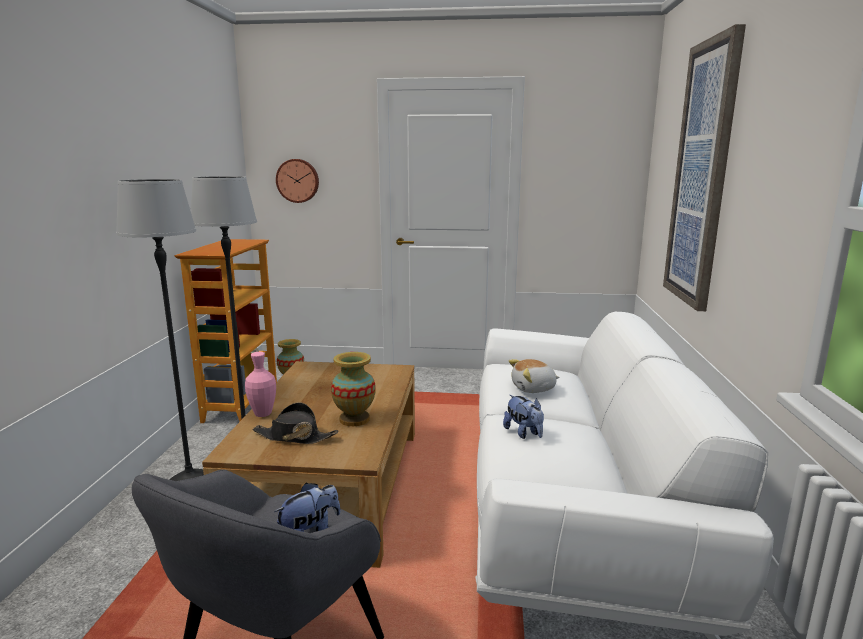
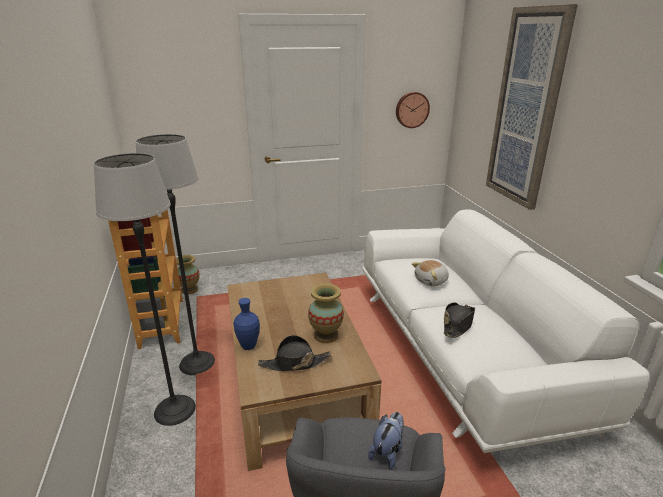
camera: 20 degrees left, 10 degrees up
pink vase [245,352,276,417] -> blue vase [233,298,260,350]
wall clock [276,159,319,203] -> wall clock moved to [396,92,430,128]
plush toy [503,395,544,439] -> black hat [444,302,475,338]

